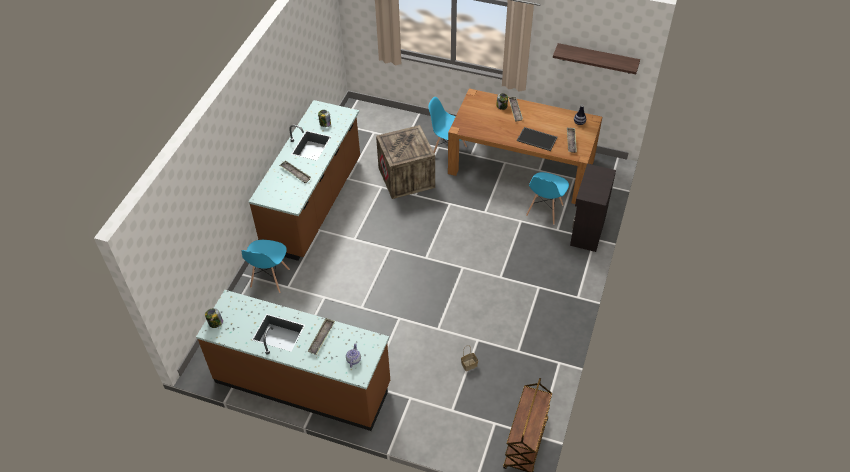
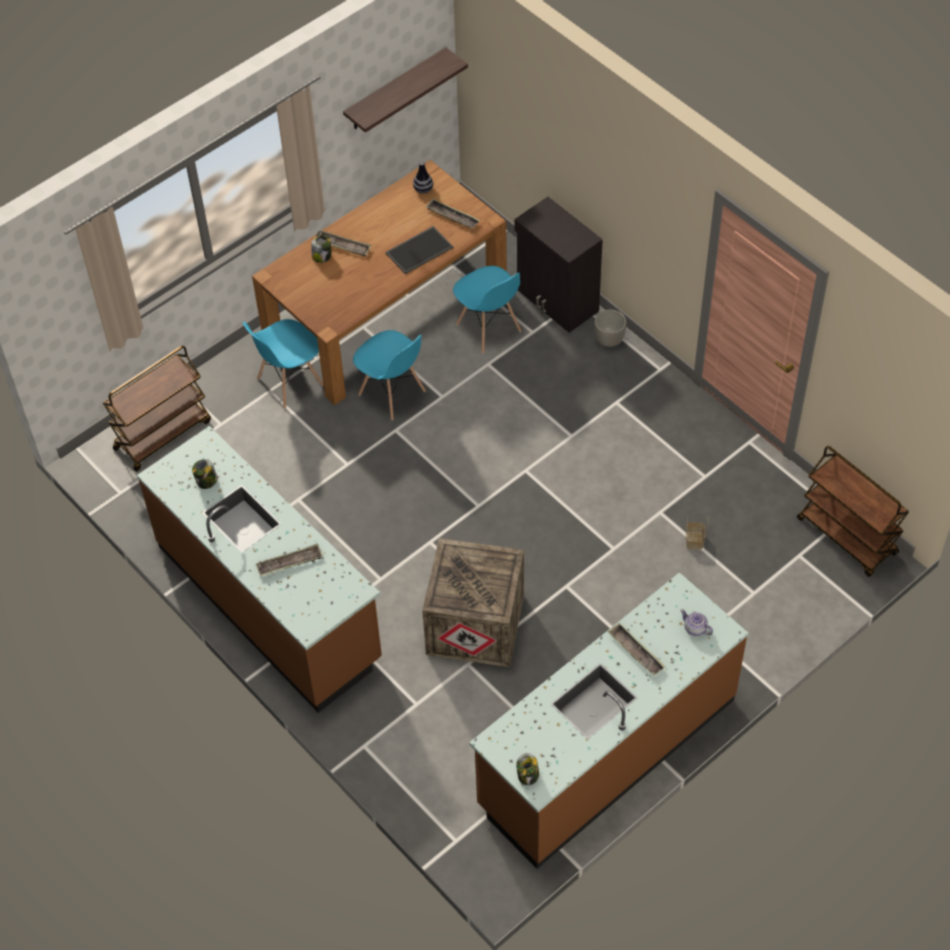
camera: 60 degrees left, 5 degrees up
blue chair [242,240,290,293] -> blue chair moved to [353,330,426,420]
crate [376,125,435,199] -> crate moved to [422,538,524,667]
none -> brown cart [103,346,211,472]
none -> planter [594,309,627,347]

